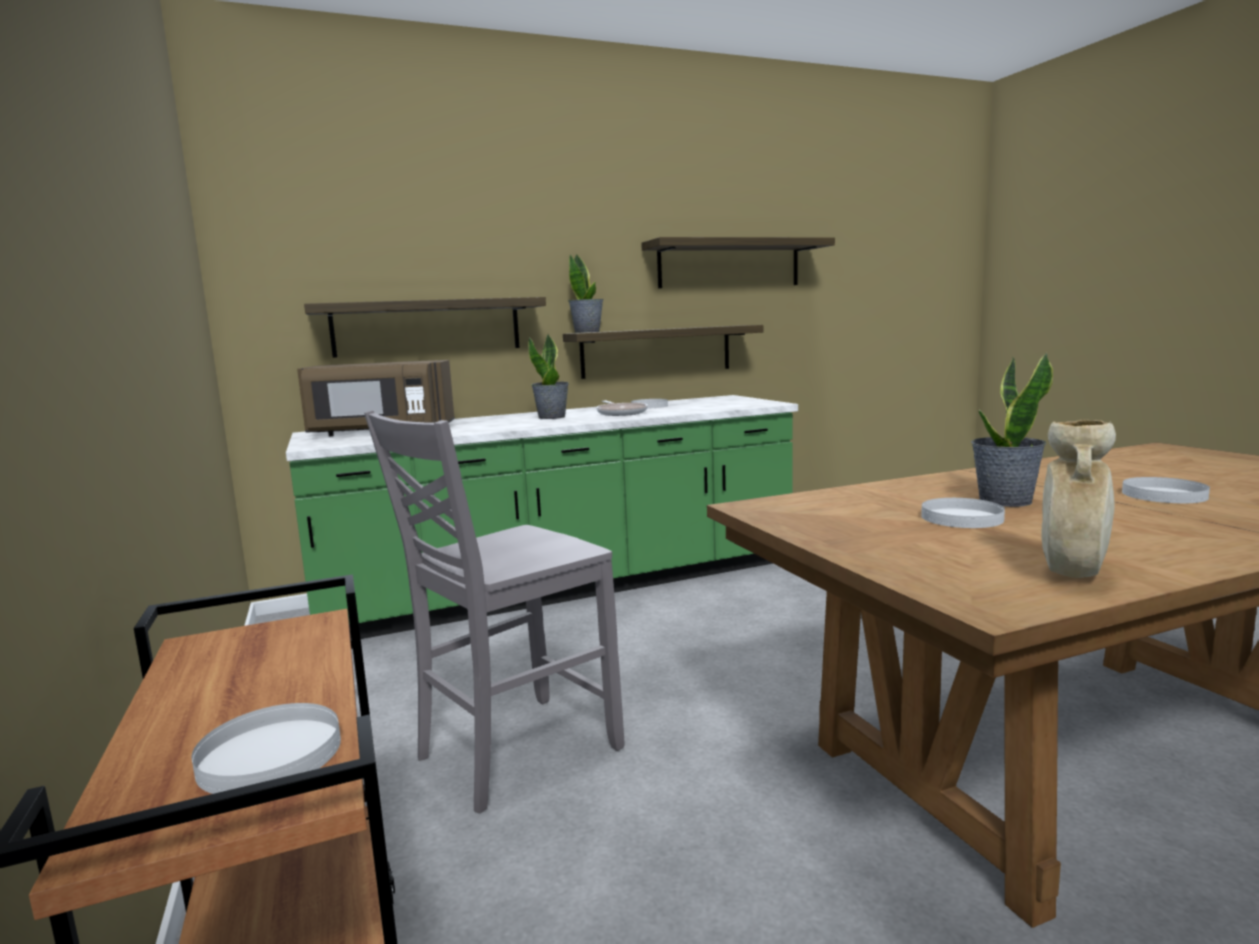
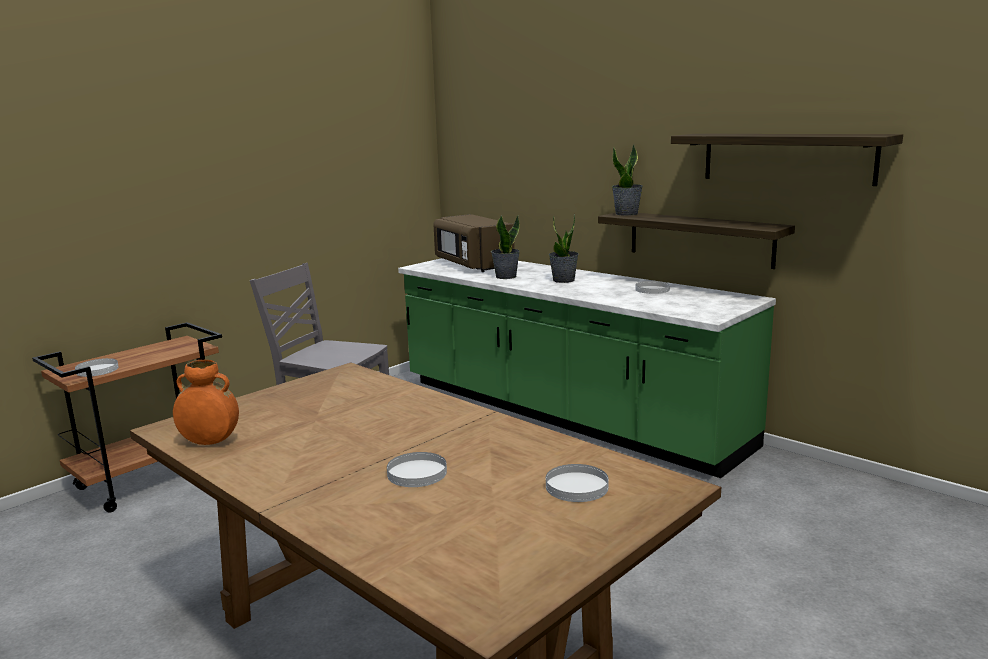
camera: 65 degrees right, 5 degrees up
shelf [304,297,546,358] -> none
frying pan [596,401,648,416] -> none
white plate [921,498,1005,528] -> white plate moved to [546,464,609,502]
potted plant [971,352,1053,507] -> potted plant moved to [491,215,520,279]
beige vase [1041,420,1116,578] -> orange vase [173,360,239,445]

